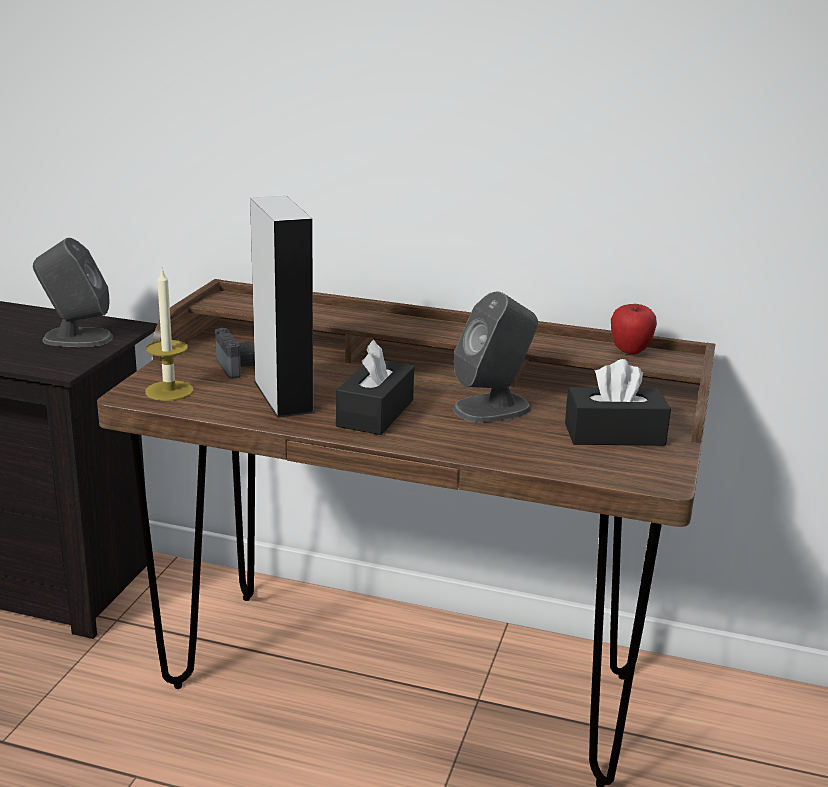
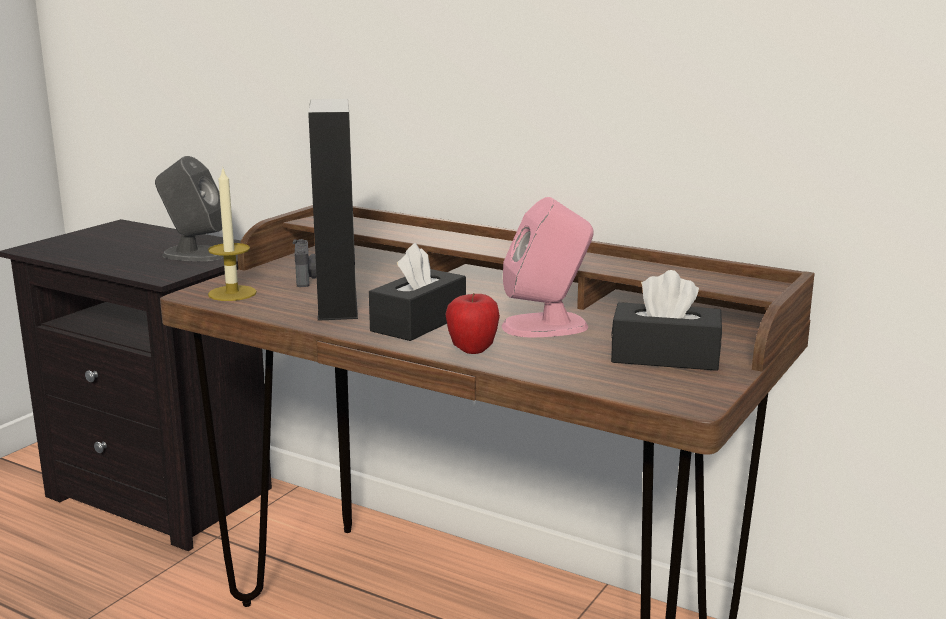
camera: 15 degrees right, 5 degrees down
grey speaker [453,292,538,423] -> pink speaker [502,197,594,337]
apple [611,304,657,354] -> apple moved to [445,293,500,354]

